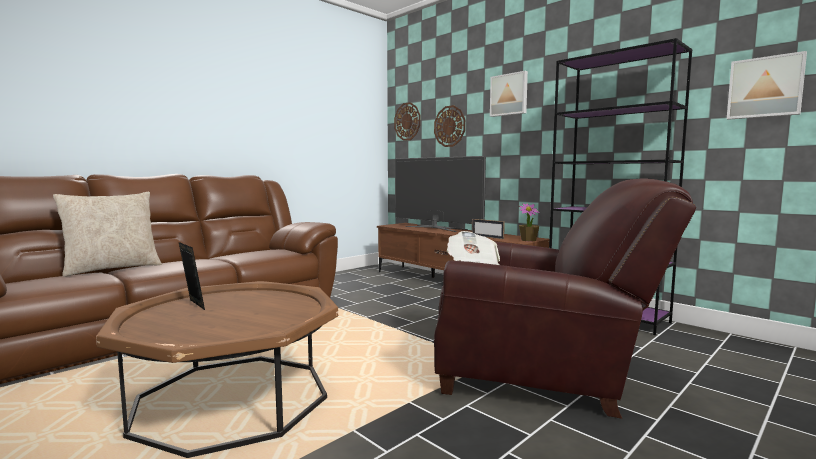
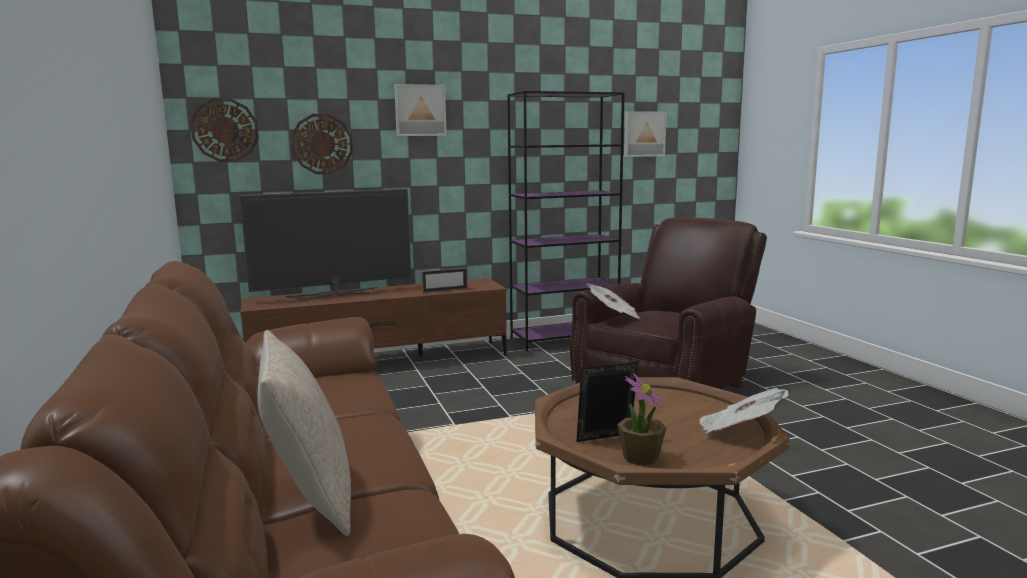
camera: 65 degrees left, 5 degrees up
potted plant [519,203,540,241] -> potted plant moved to [617,373,666,466]
none -> newspaper [699,388,789,433]

